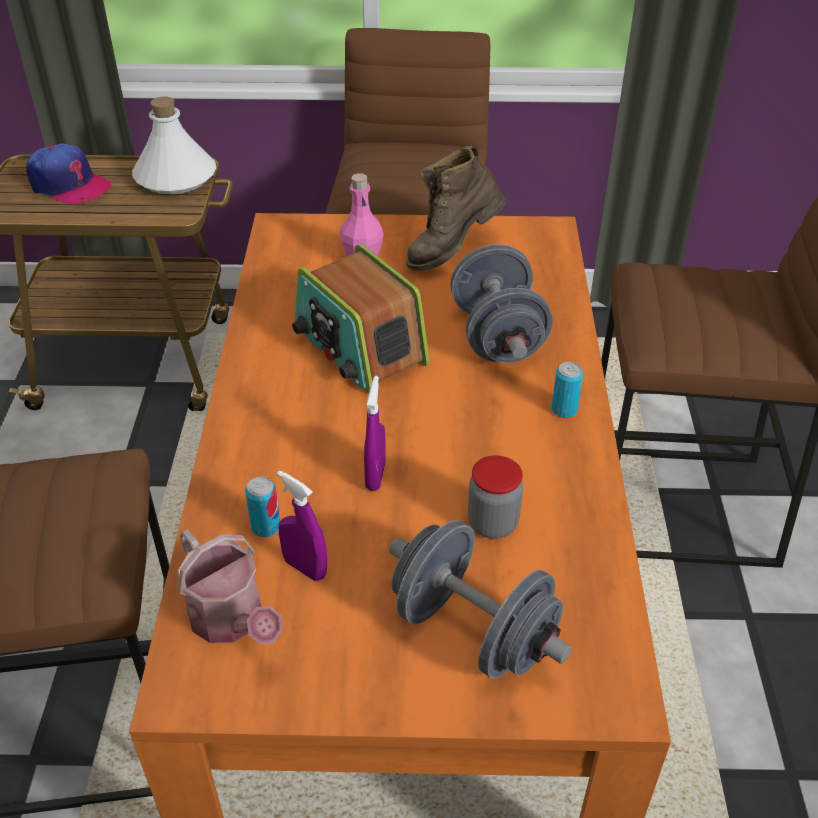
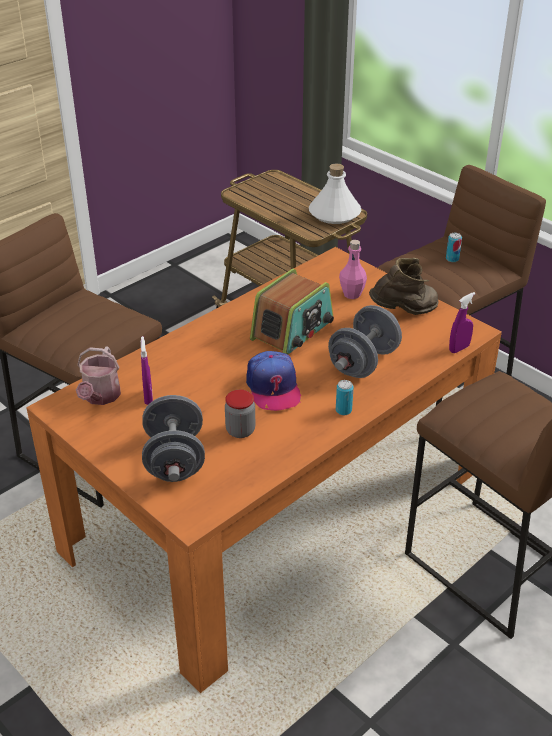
camera: 45 degrees right, 5 degrees down
cap [26,143,111,204] -> cap moved to [246,351,301,411]
can [245,477,280,537] -> can moved to [446,233,462,262]
radio [292,244,430,394] -> radio turned 150 degrees counterclockwise [250,269,334,354]
purple spray bottle [364,376,386,491] -> purple spray bottle moved to [449,292,476,353]
brown boot [406,146,506,271] -> brown boot turned 150 degrees clockwise [369,258,439,315]

